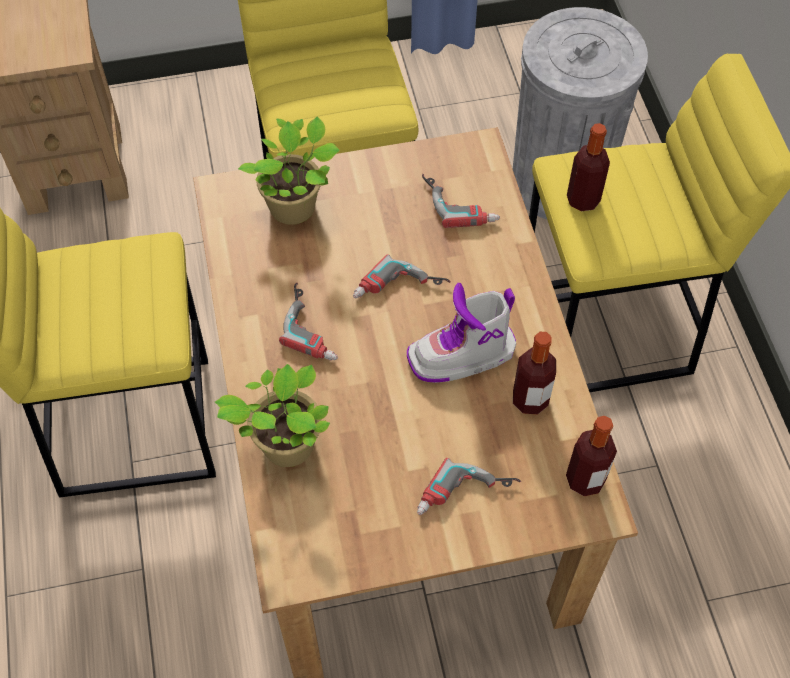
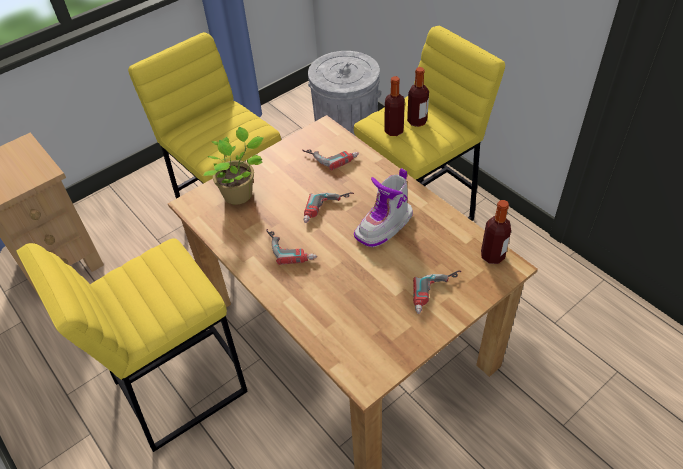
camera: 25 degrees left, 10 degrees down
potted plant [215,364,330,467] -> none
bottle [513,332,556,414] -> bottle moved to [407,67,429,127]

